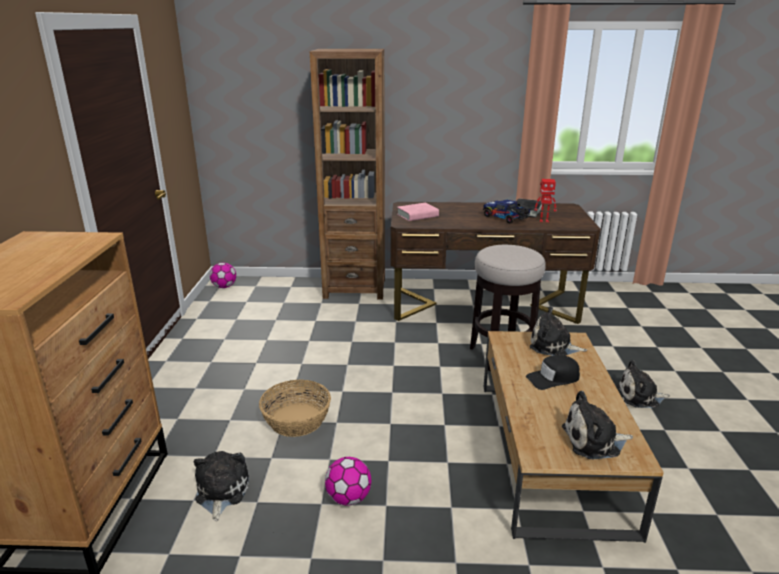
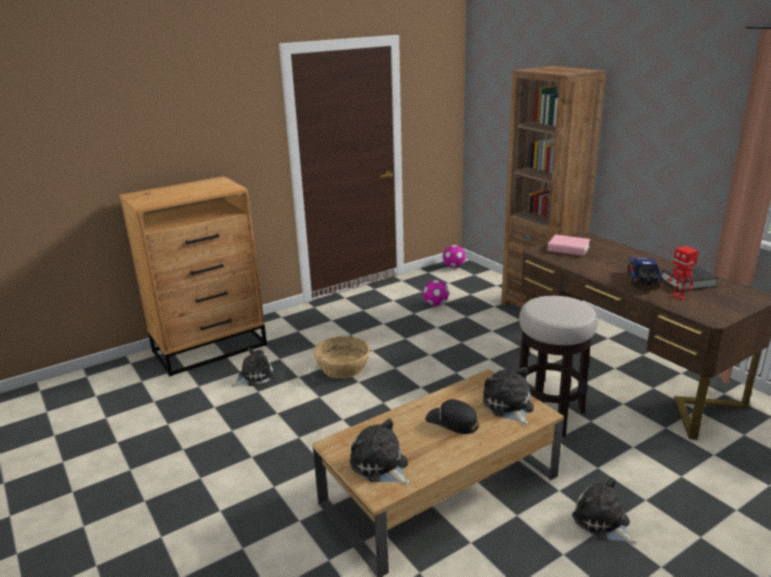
camera: 55 degrees right, 0 degrees up
football [325,457,371,506] -> football moved to [423,280,449,306]

